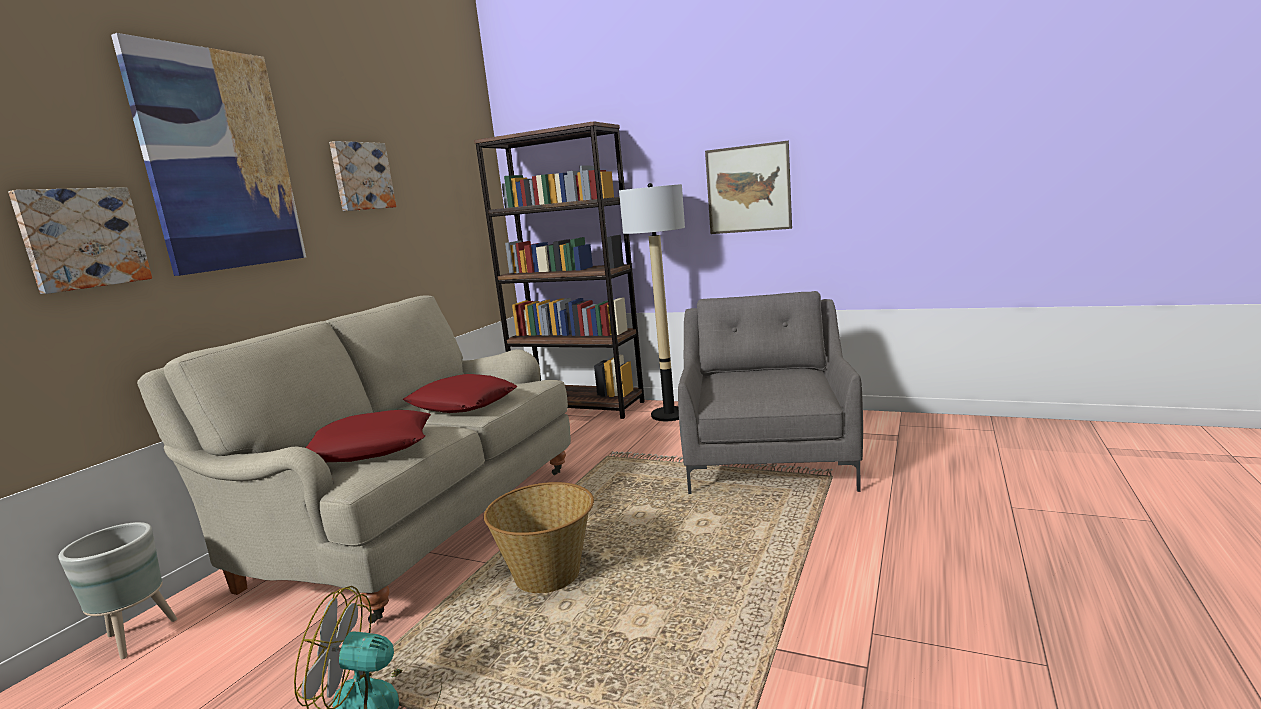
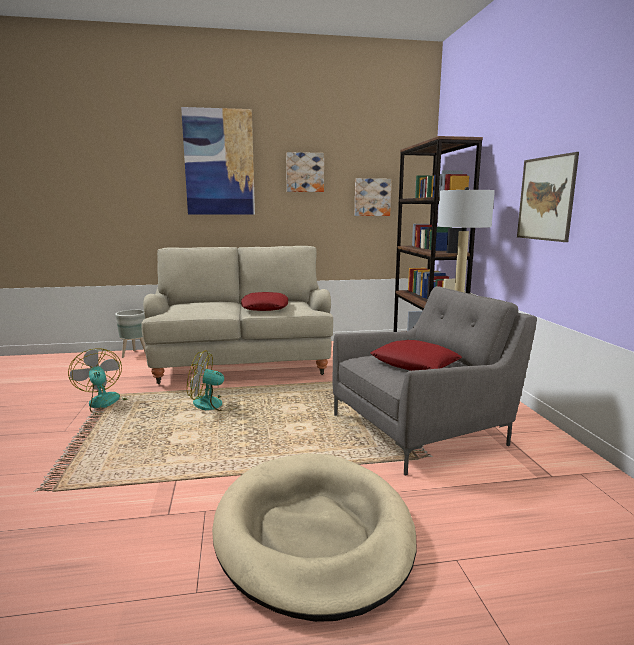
camera: 55 degrees right, 0 degrees up
picture [8,187,152,294] -> picture moved to [355,178,392,216]
red pillow [306,410,431,462] -> red pillow moved to [370,340,462,371]
basket [484,482,594,593] -> fan [187,350,240,411]
none -> beige dog bed [212,453,417,622]

